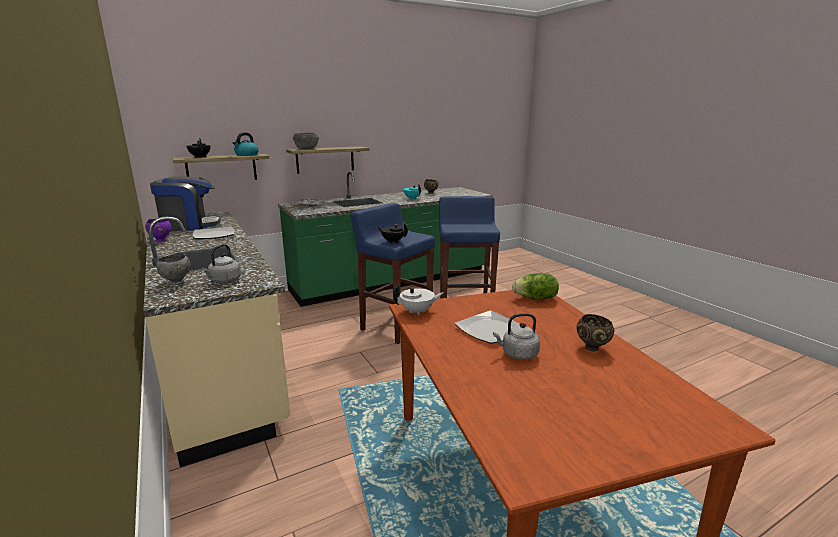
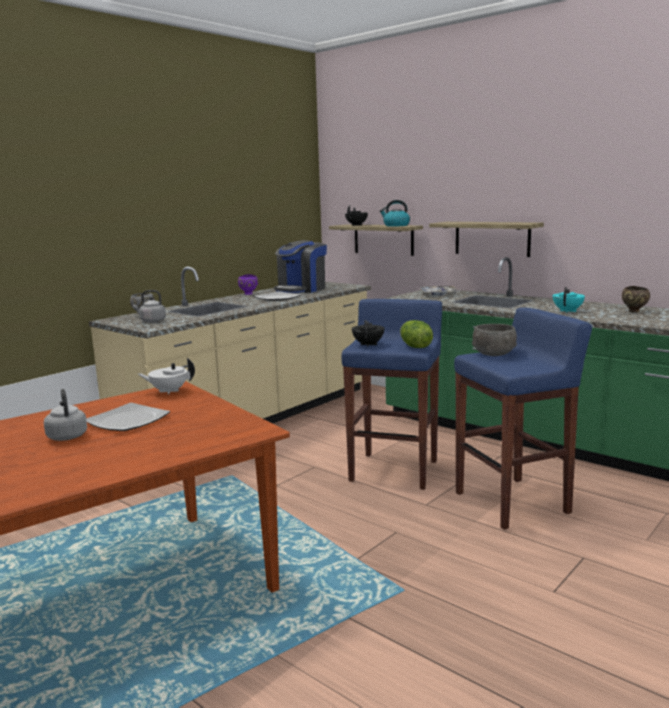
camera: 70 degrees right, 5 degrees down
coffee machine [150,176,221,231] -> coffee machine turned 75 degrees clockwise [274,240,327,293]
grey bowl [292,133,319,150] -> grey bowl moved to [472,324,517,356]
white teapot [393,285,444,316] -> white teapot turned 120 degrees clockwise [138,358,195,394]
lettuce [512,273,559,300] -> lettuce moved to [400,320,433,348]
brown bowl [577,314,614,352] -> none

